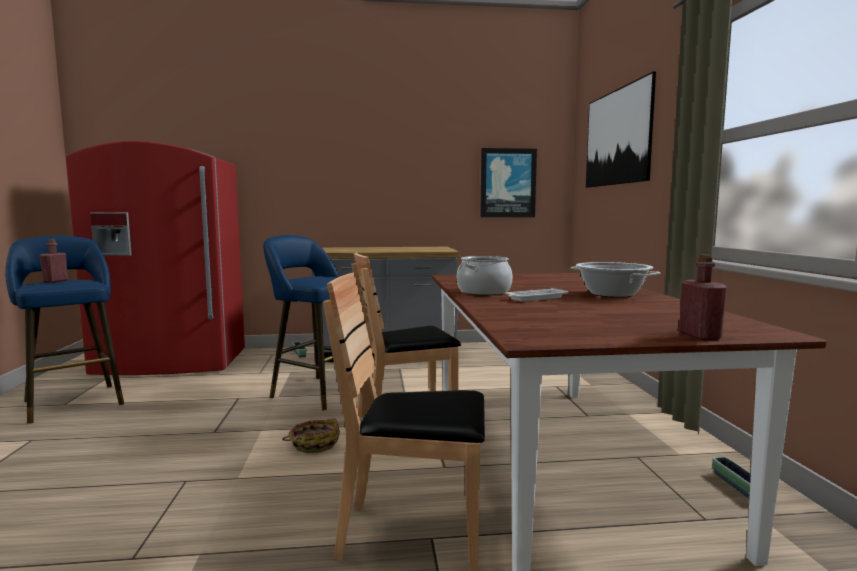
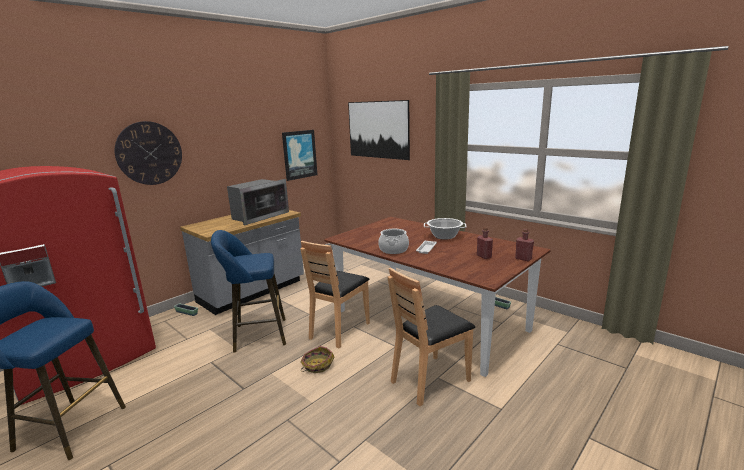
camera: 40 degrees left, 10 degrees up
red bottle [39,239,68,283] -> red bottle moved to [477,227,493,259]
none -> wall clock [115,121,182,185]
none -> microwave [227,179,289,225]

